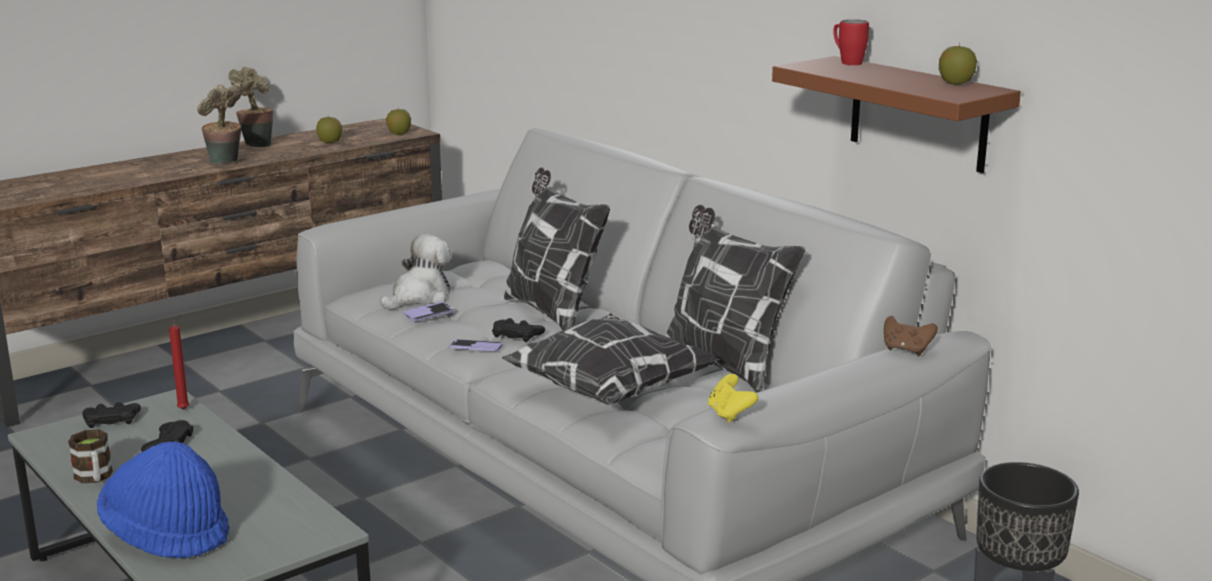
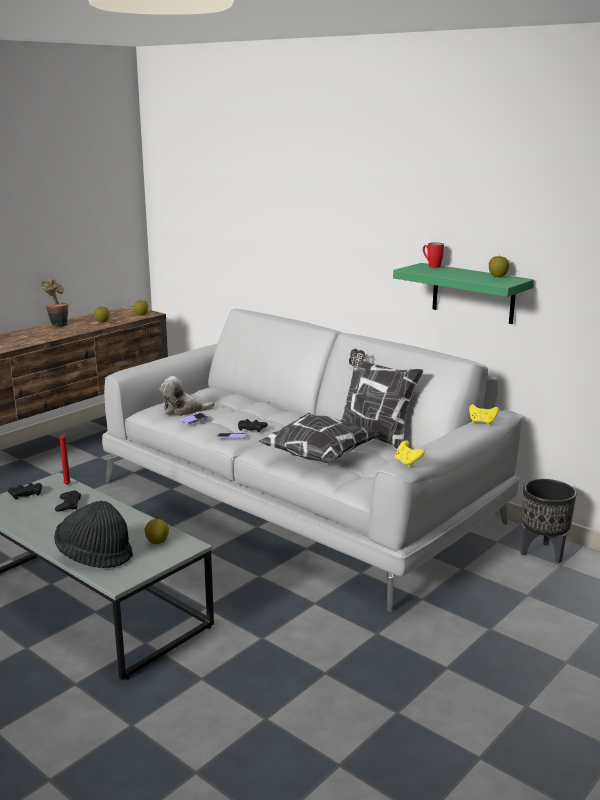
camera: 10 degrees left, 0 degrees up
mug [68,430,113,483] -> none
blue hat [97,441,229,558] -> black hat [54,501,133,568]
potted plant [197,83,241,164] -> none
plush toy [380,234,452,310] -> plush toy turned 120 degrees counterclockwise [159,376,215,416]
pillow [504,167,610,330] -> none
brown shelf [772,56,1021,173] -> green shelf [393,263,534,324]
brown game controller [884,316,938,356] -> yellow game controller [469,404,499,425]
none -> apple [144,519,169,544]

